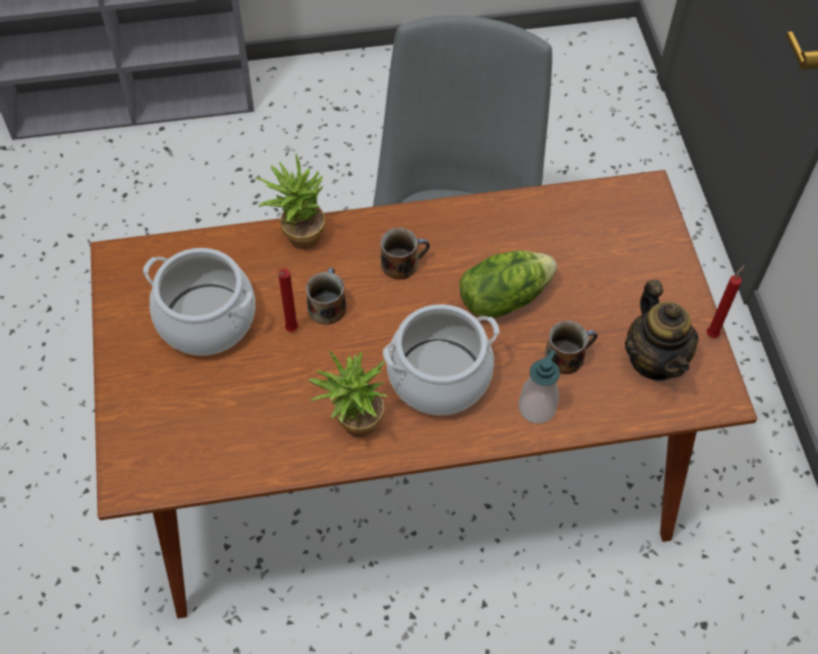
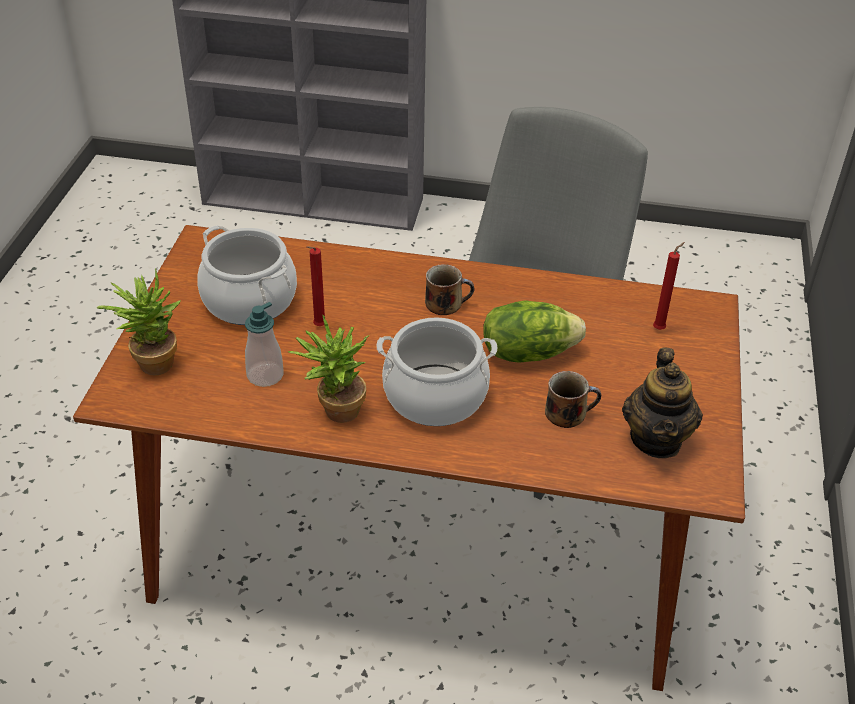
camera: 20 degrees right, 15 degrees down
potted plant [255,154,325,249] -> potted plant moved to [97,268,180,375]
mug [306,268,346,325] -> none
soap dispenser [518,350,560,424] -> soap dispenser moved to [245,302,284,387]
red candle [706,265,745,338] -> red candle moved to [653,242,685,330]

